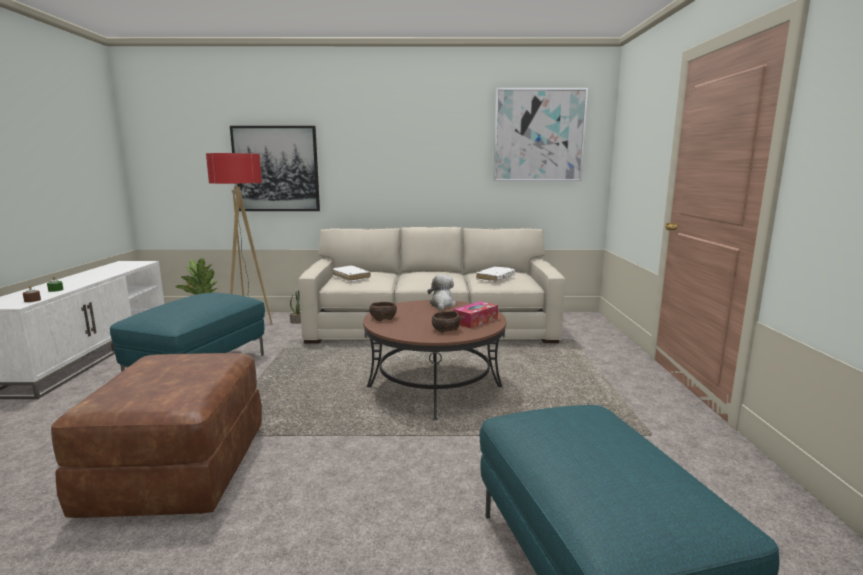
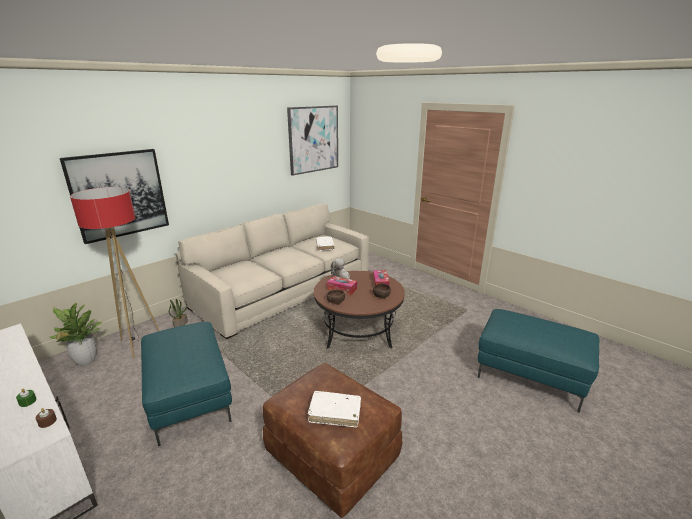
camera: 45 degrees left, 10 degrees up
white book [333,266,371,282] -> white book moved to [308,391,361,427]
none -> tissue box [327,276,357,295]

